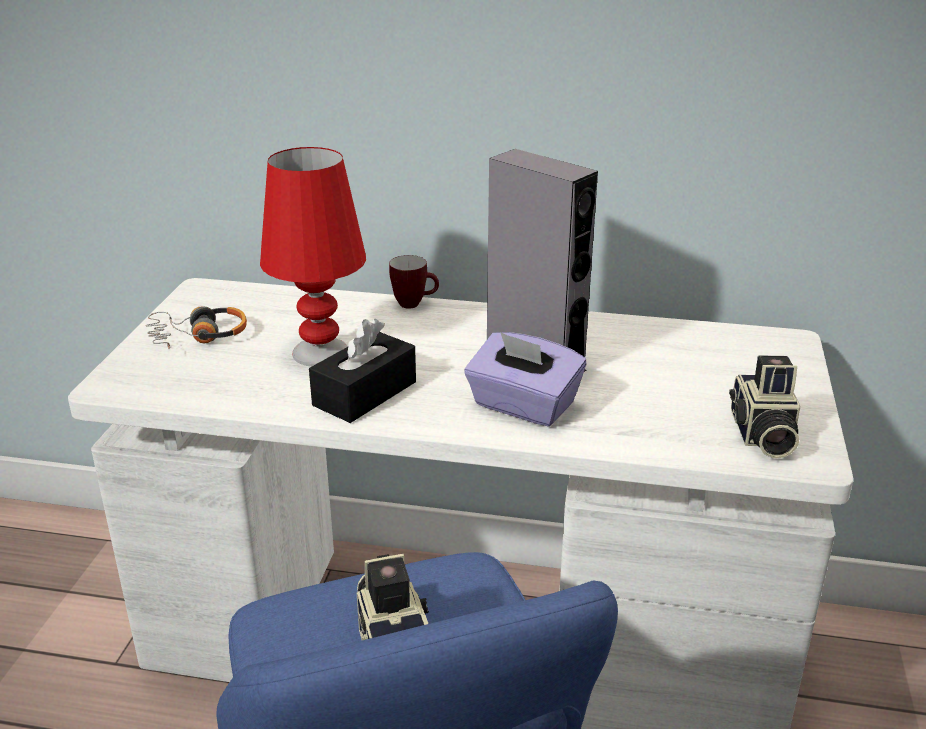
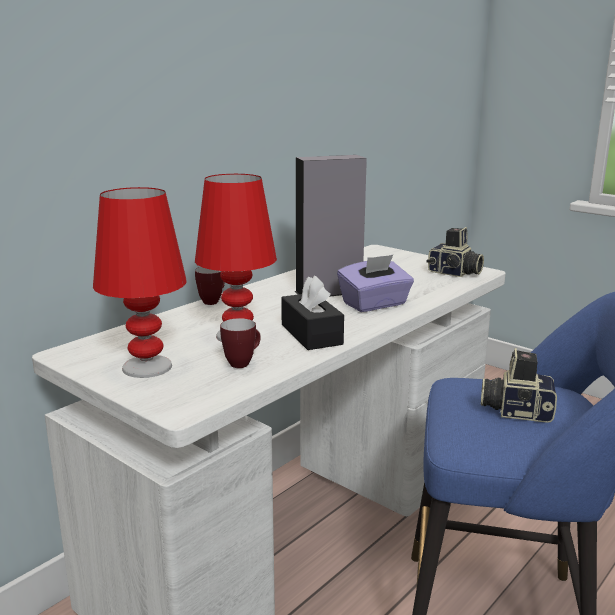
camera: 60 degrees left, 10 degrees down
headphones [145,306,247,349] -> red table lamp [93,187,186,378]
none -> mug [220,318,260,368]

